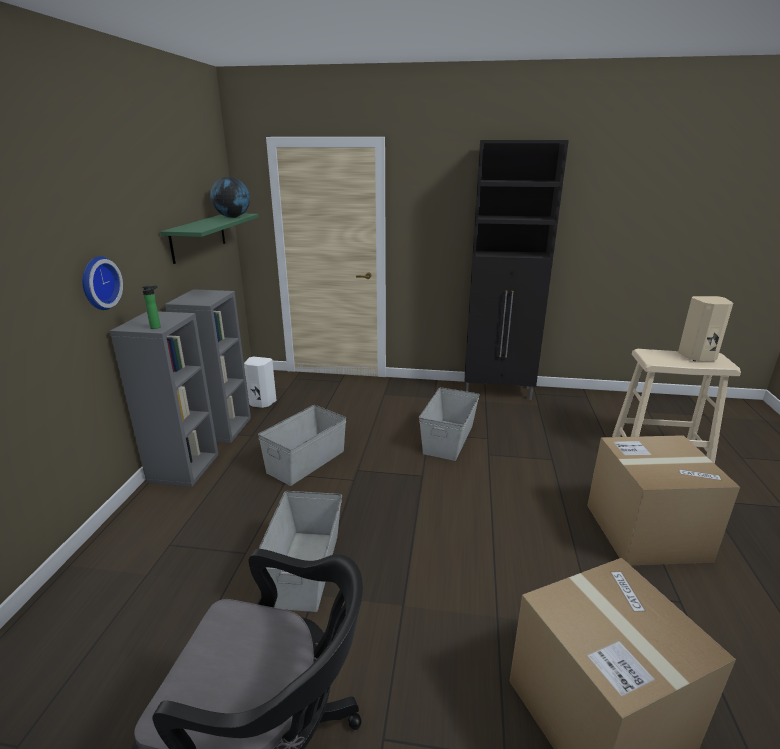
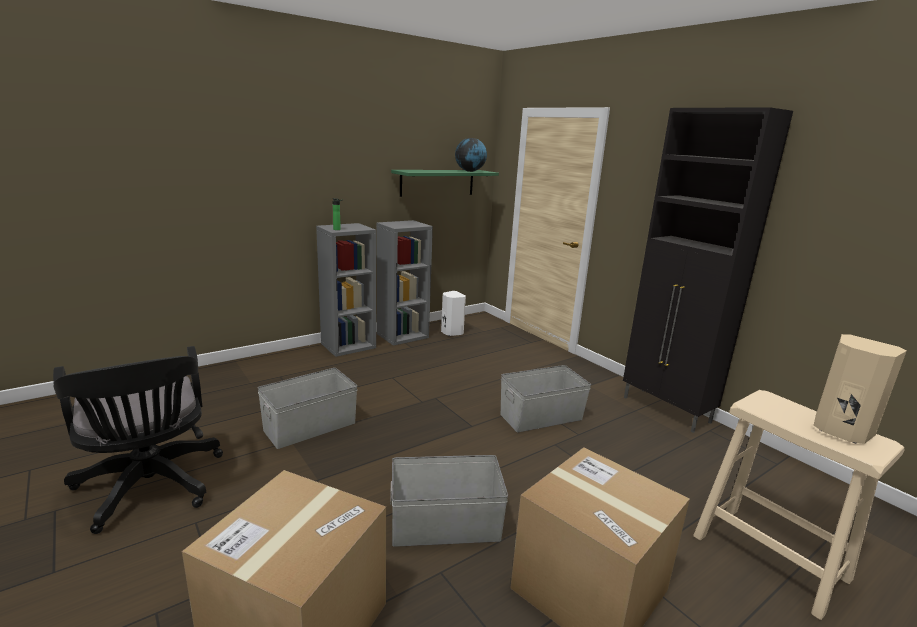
camera: 45 degrees right, 5 degrees down
wall clock [82,256,123,310] -> none
grey storage box [258,405,346,486] -> grey storage box moved to [390,455,508,547]

